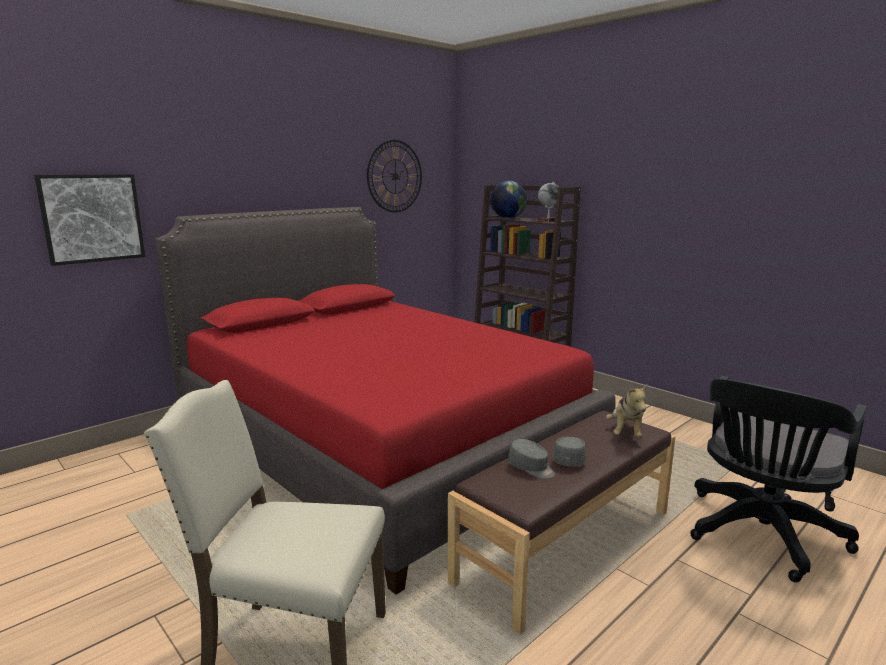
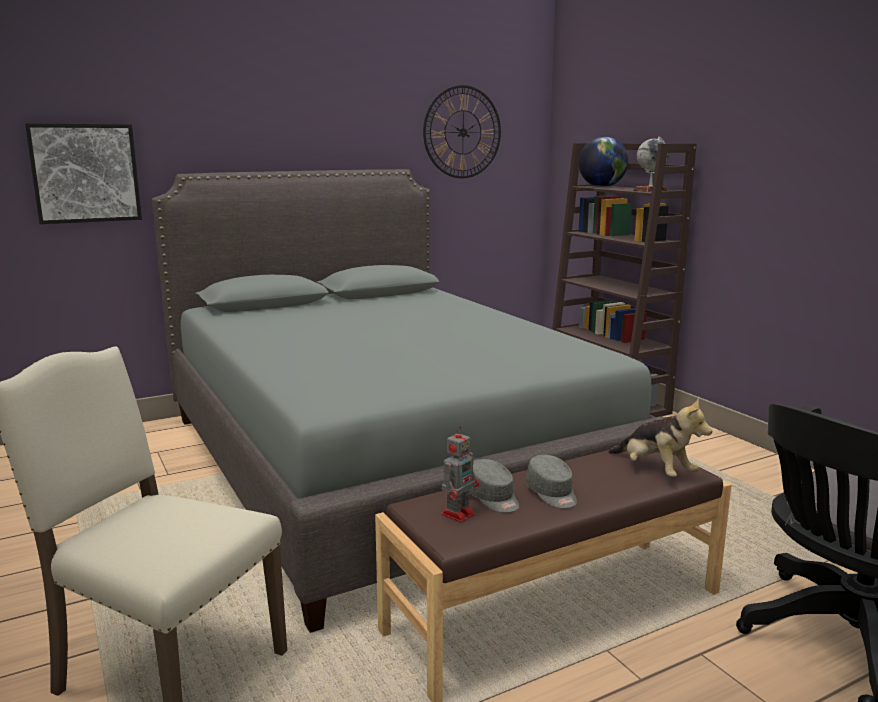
camera: 15 degrees right, 0 degrees up
red bed [155,207,616,595] -> grey bed [152,169,676,633]
grey cap [553,437,586,466] -> grey cap turned 120 degrees clockwise [526,455,577,508]
plush toy [606,385,647,438] -> plush toy turned 60 degrees counterclockwise [608,397,712,477]
none -> toy robot [441,426,479,523]

